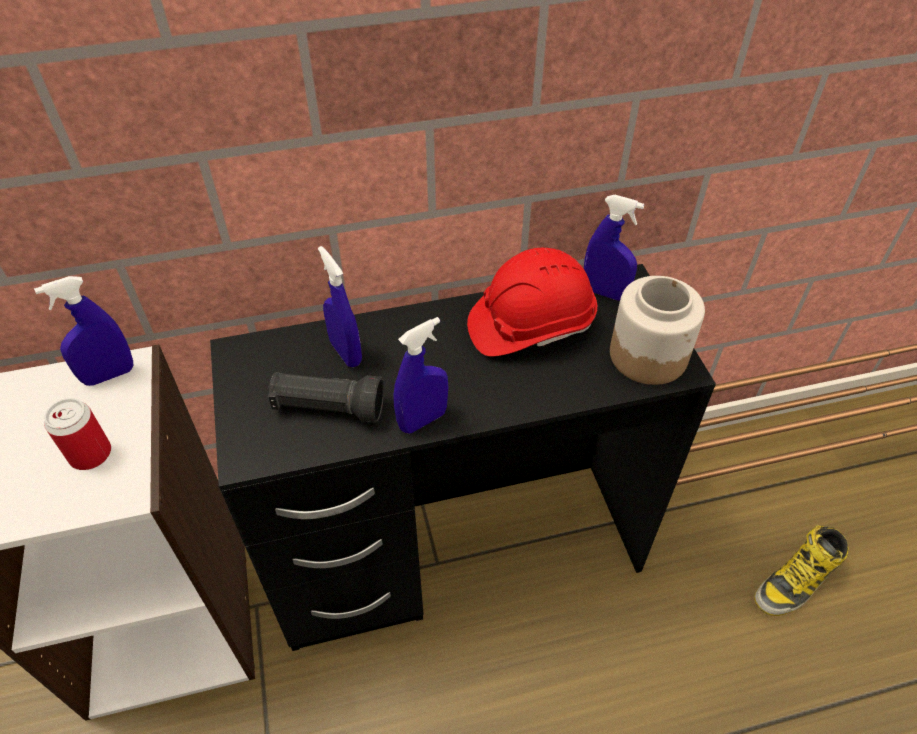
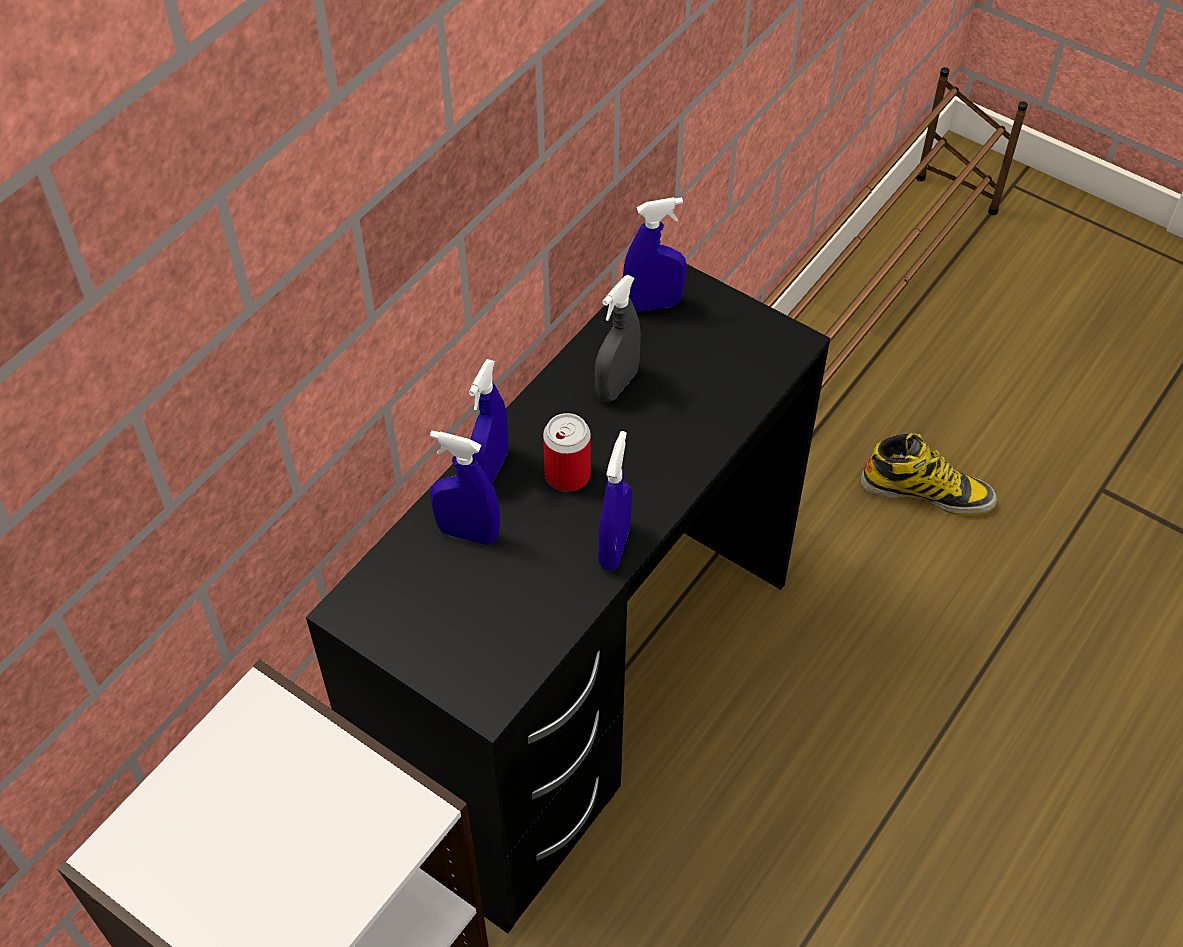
camera: 40 degrees left, 5 degrees up
blue spray bottle [34,276,133,386] -> blue spray bottle moved to [469,359,508,484]
can [44,398,111,470] -> can moved to [543,413,591,491]
black flashlight [268,372,384,423] -> none
red hard hat [467,248,597,357] -> grey spray bottle [595,275,641,402]
jar [610,276,705,385] -> none
boot [754,525,849,616] -> boot turned 90 degrees counterclockwise [861,433,997,515]

